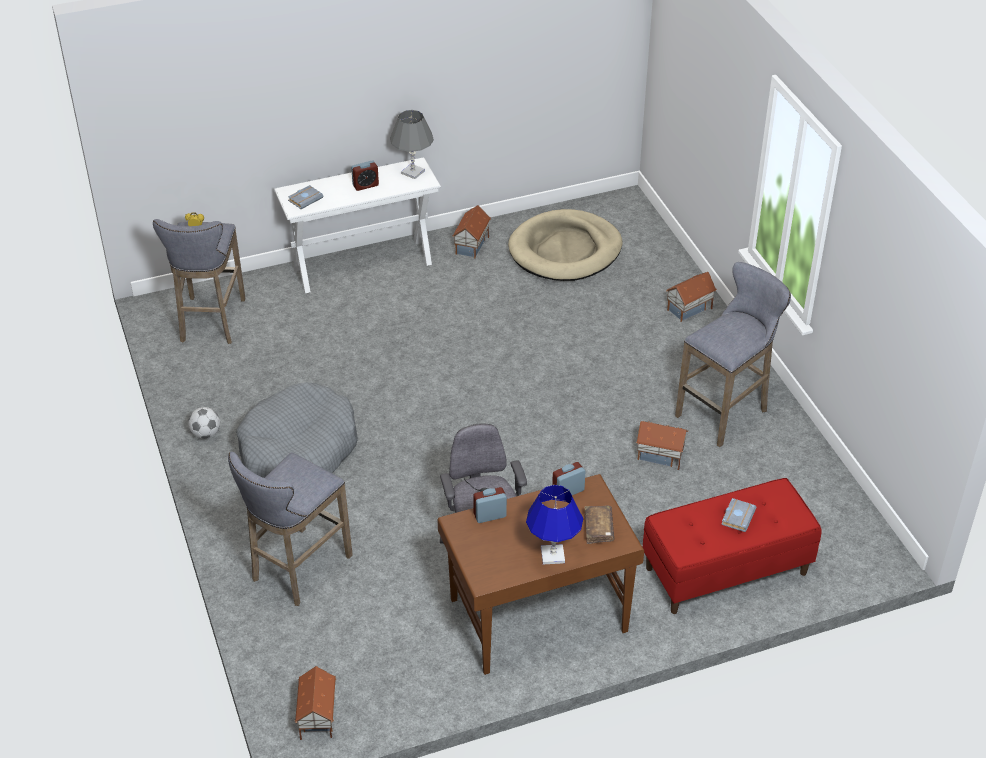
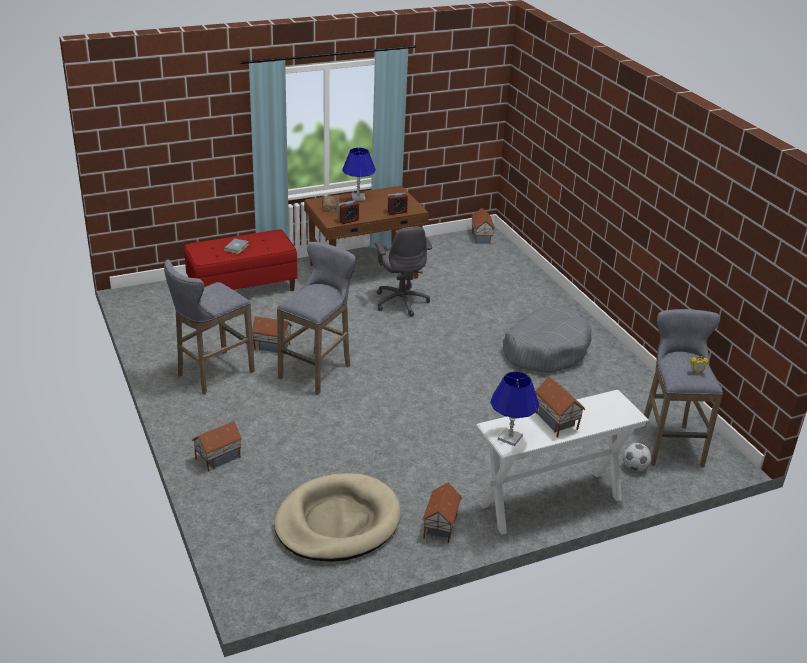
camera: 175 degrees right, 10 degrees down
football [188,407,220,439] -> football moved to [623,443,652,471]
grey stool [228,452,353,606] -> grey stool moved to [277,242,356,395]
grey book [288,185,323,209] -> none
alarm clock [351,160,379,191] -> toy house [535,377,586,438]
grey table lamp [390,110,434,179] -> blue table lamp [490,371,539,446]

